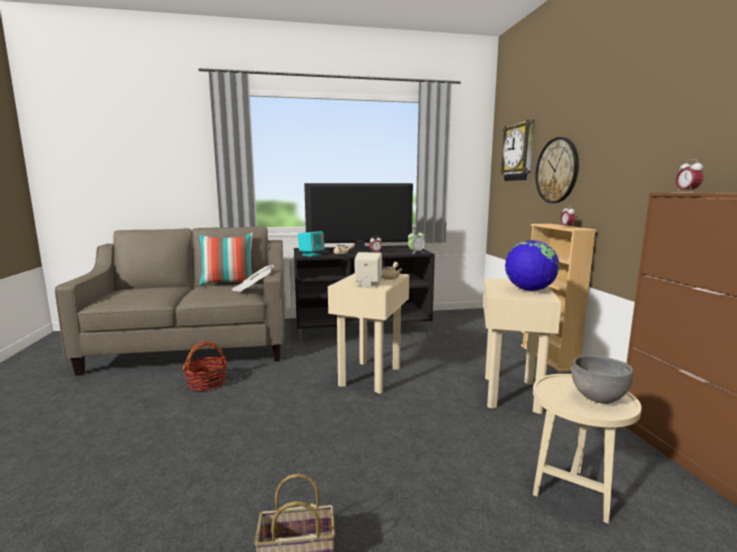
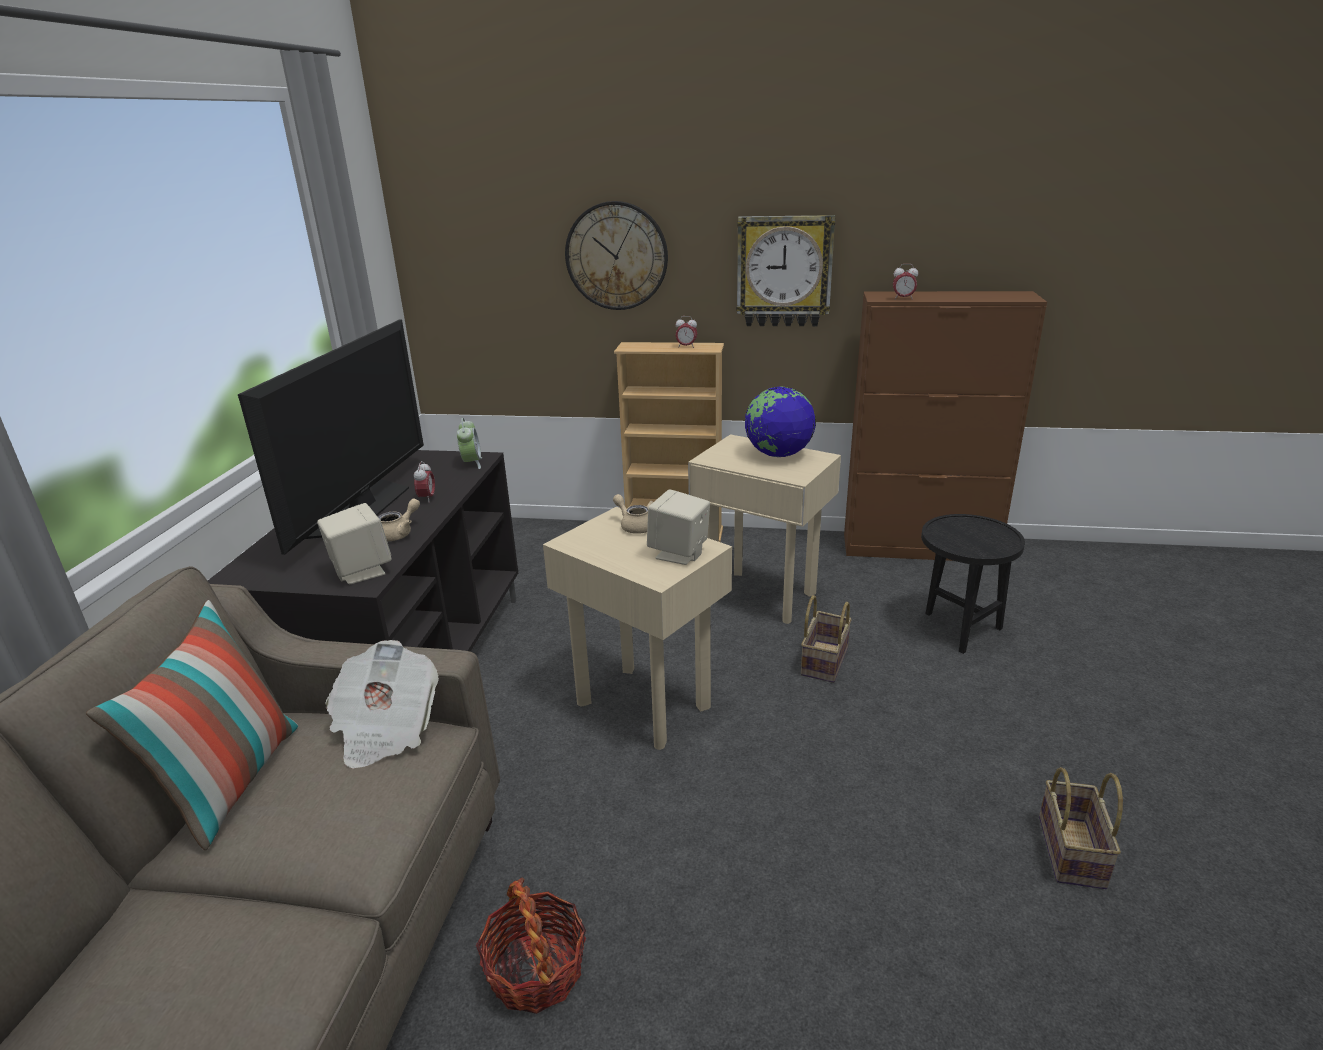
camera: 70 degrees left, 15 degrees up
turquoise speaker [298,231,325,257] -> beige speaker [317,503,392,584]
wall clock [500,119,535,181] -> wall clock moved to [737,215,835,327]
beige side table [533,374,642,524] -> black side table [921,514,1025,654]
grey bowl [571,356,633,404] -> none
none -> basket [801,595,852,683]

